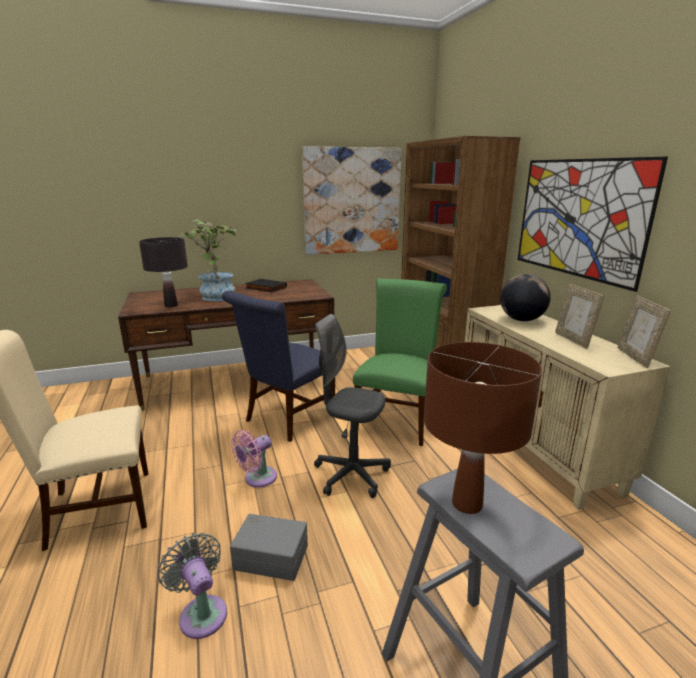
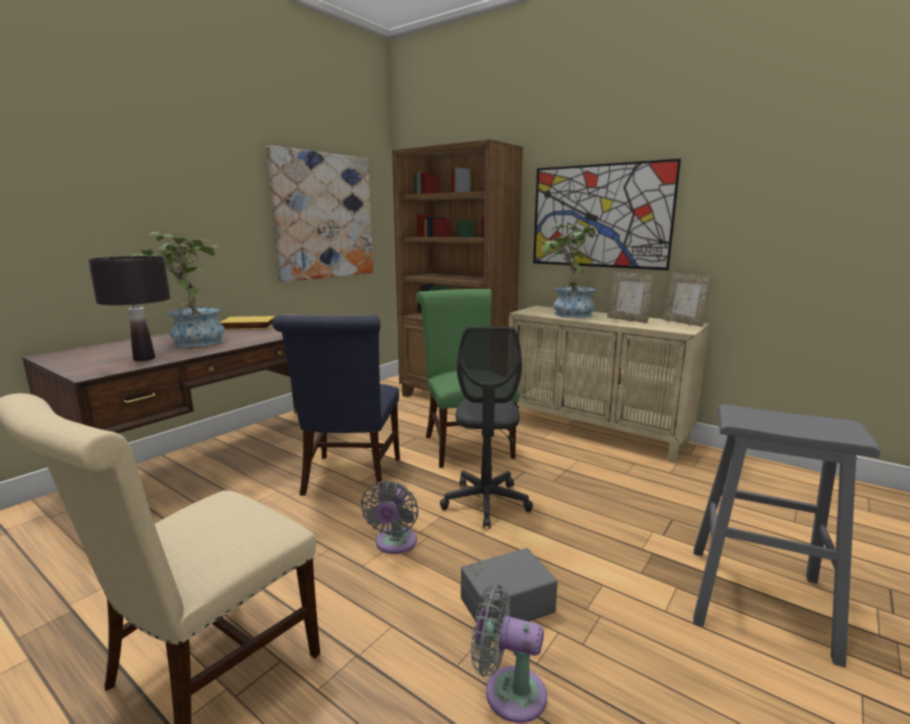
camera: 35 degrees left, 5 degrees down
pink fan [231,430,277,488] -> grey fan [361,481,418,554]
black book [245,279,287,292] -> yellow book [220,316,275,330]
grey office chair [314,314,391,498] -> grey office chair turned 75 degrees counterclockwise [440,327,533,529]
brown table lamp [424,342,542,514] -> none
globe [500,274,551,321] -> potted plant [537,223,596,318]

